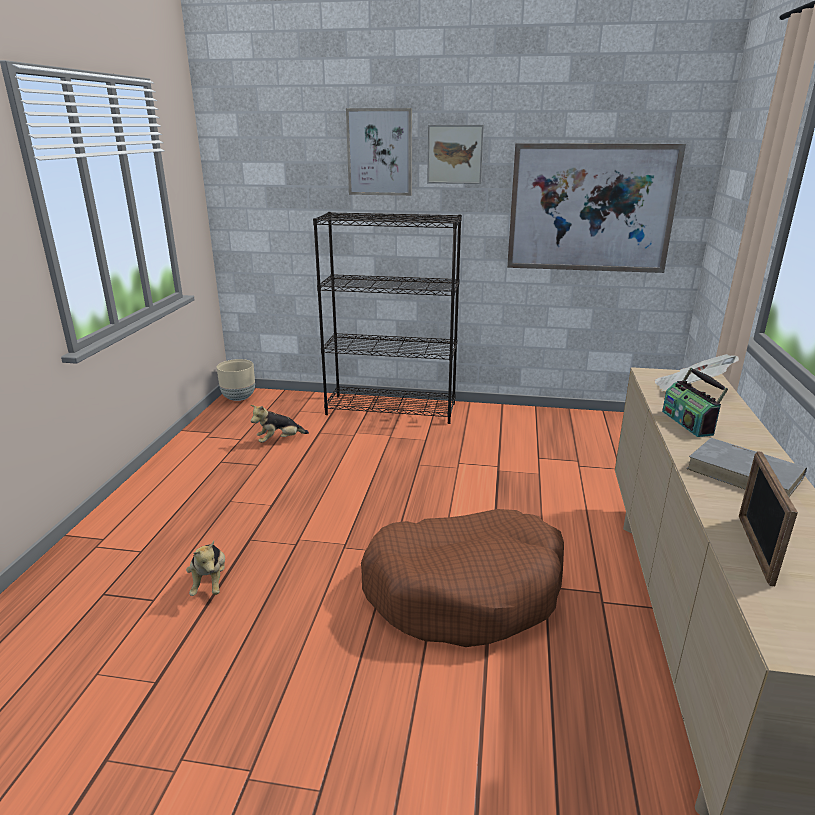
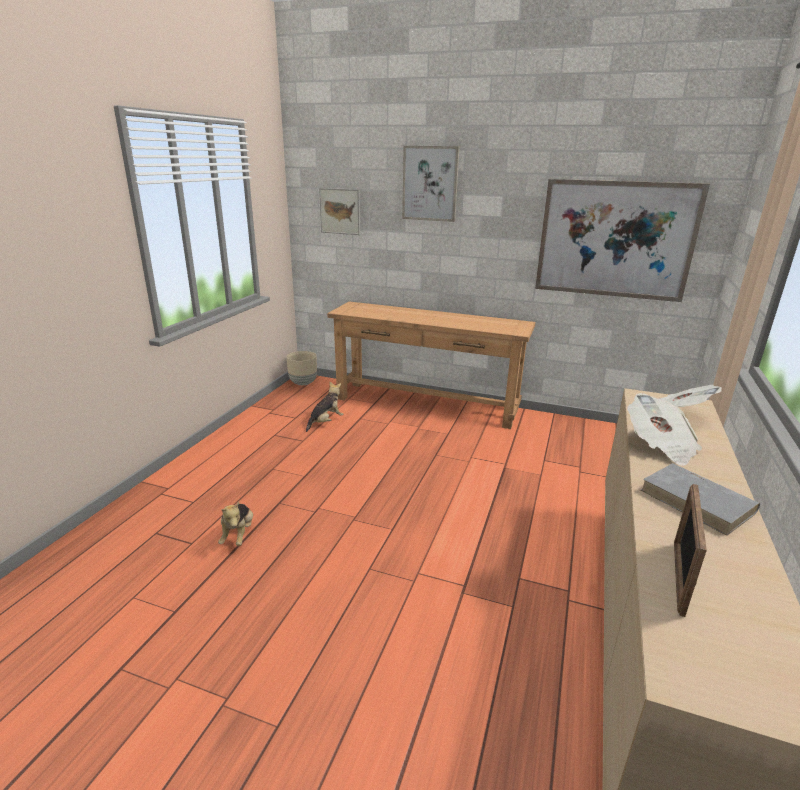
camera: 10 degrees right, 0 degrees up
plush toy [251,405,309,443] -> plush toy turned 150 degrees clockwise [306,382,343,432]
black bookcase [313,212,462,424] -> brown console table [327,301,536,429]
brown dog bed [361,509,564,647] -> none
picture [427,125,484,184] -> picture moved to [319,188,360,235]
radio [662,368,728,437] -> newspaper [627,393,702,466]

